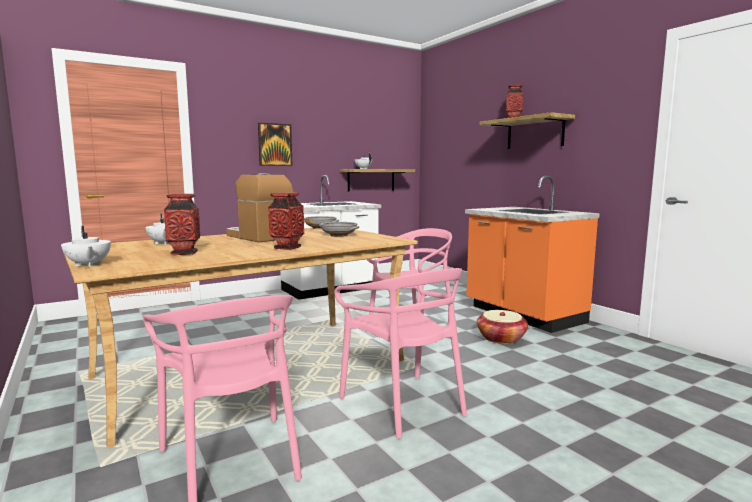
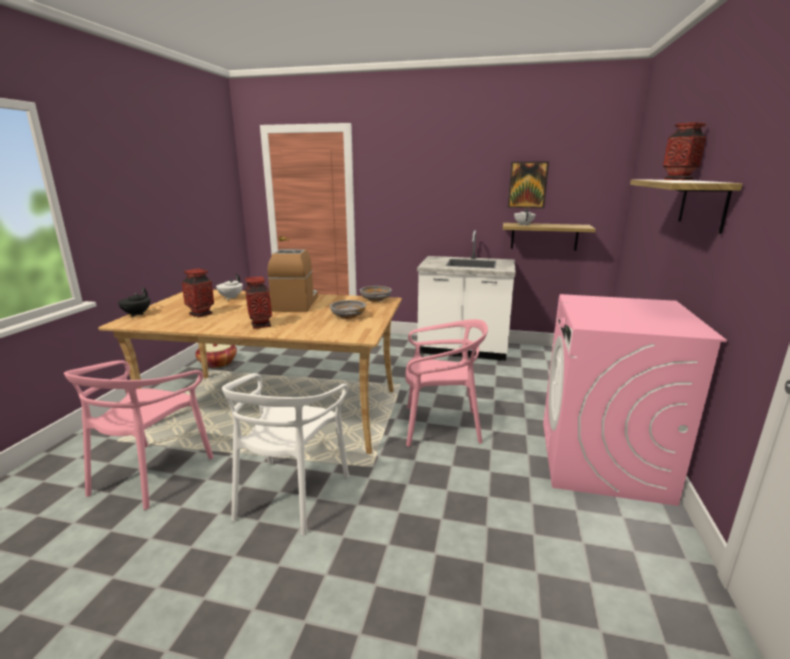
camera: 45 degrees right, 10 degrees up
white teapot [61,226,111,267] -> black teapot [118,287,150,317]
picture [258,123,292,166] -> picture moved to [508,162,549,208]
pink chair [334,268,467,439] -> white chair [222,373,349,536]
orange counter [465,176,600,333] -> pink washing machine [543,294,727,506]
basket [477,310,528,344] -> basket moved to [195,343,237,368]

